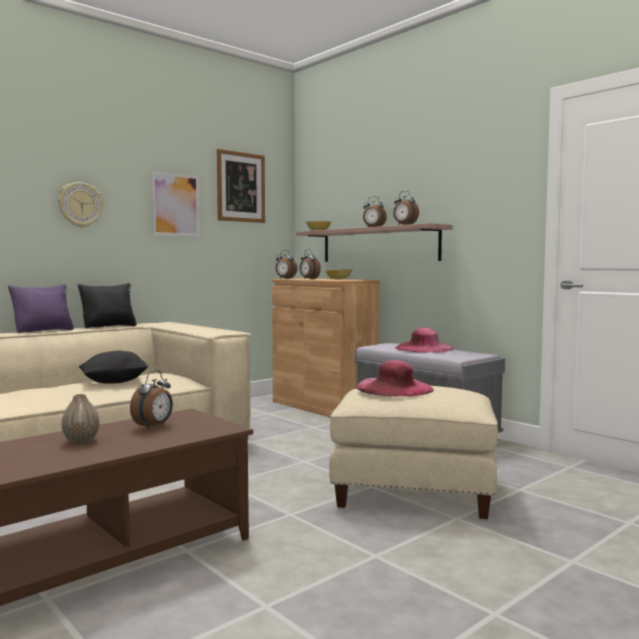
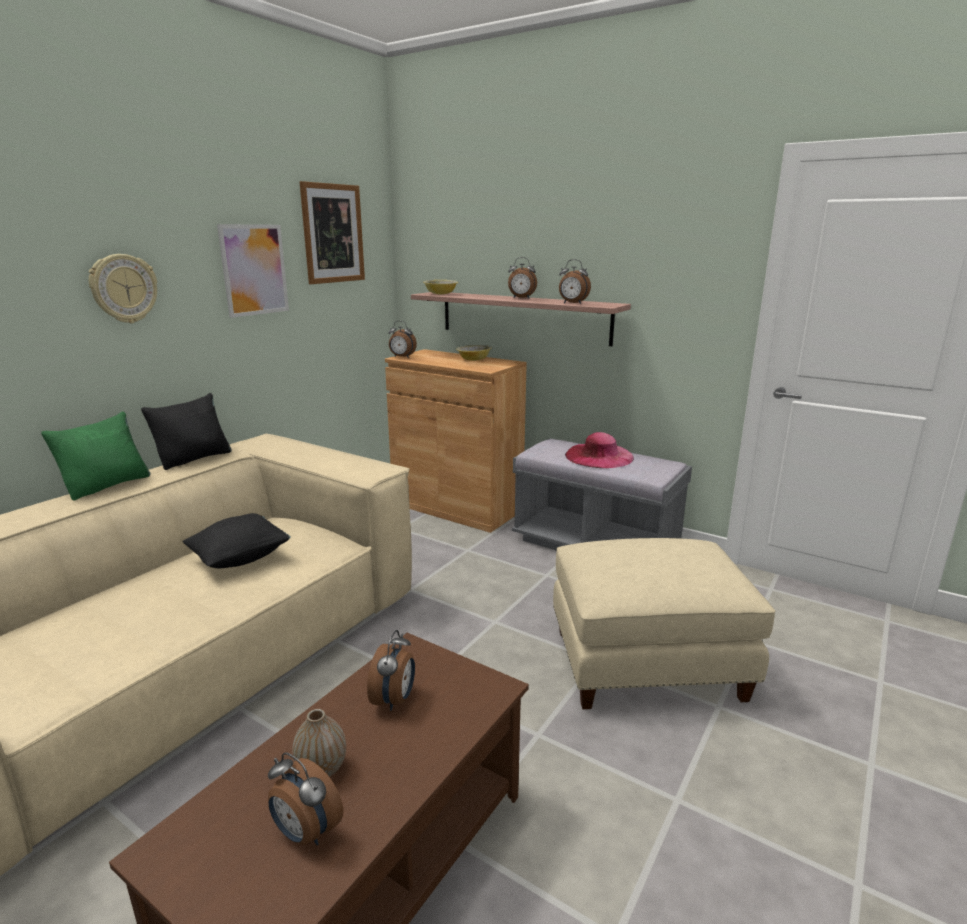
camera: 15 degrees left, 15 degrees up
purple pillow [8,284,74,333] -> green pillow [41,412,150,501]
alarm clock [300,249,321,279] -> alarm clock moved to [268,752,343,845]
pink hat [356,360,434,397] -> none

